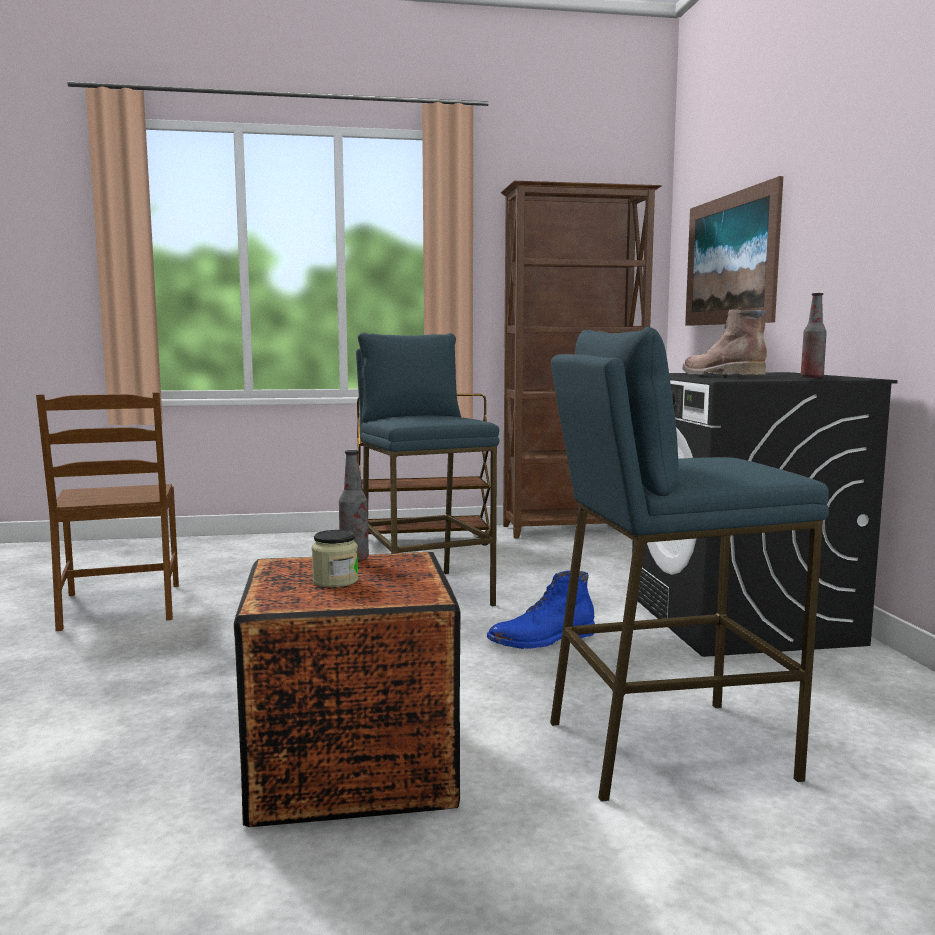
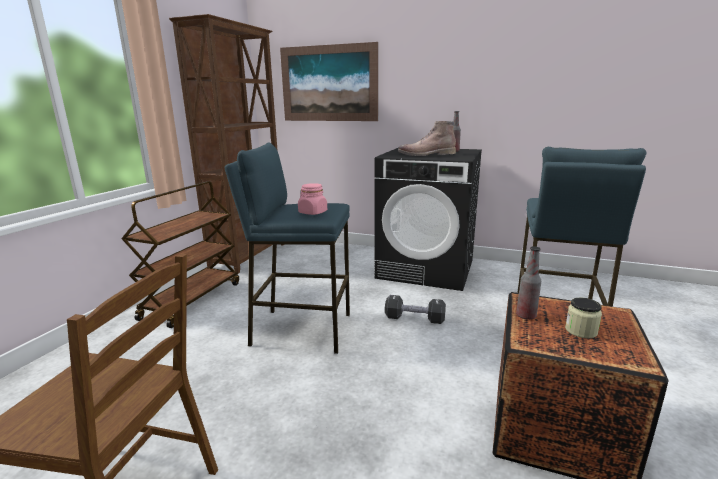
camera: 60 degrees left, 10 degrees up
blue boot [487,571,595,649] -> black dumbbell [385,295,446,324]
none -> pink jar [298,183,327,215]

